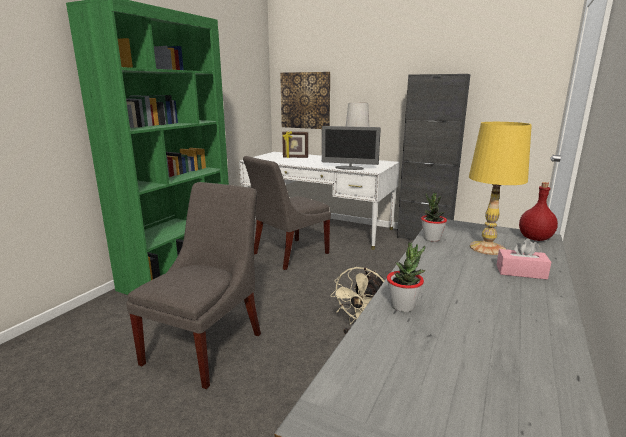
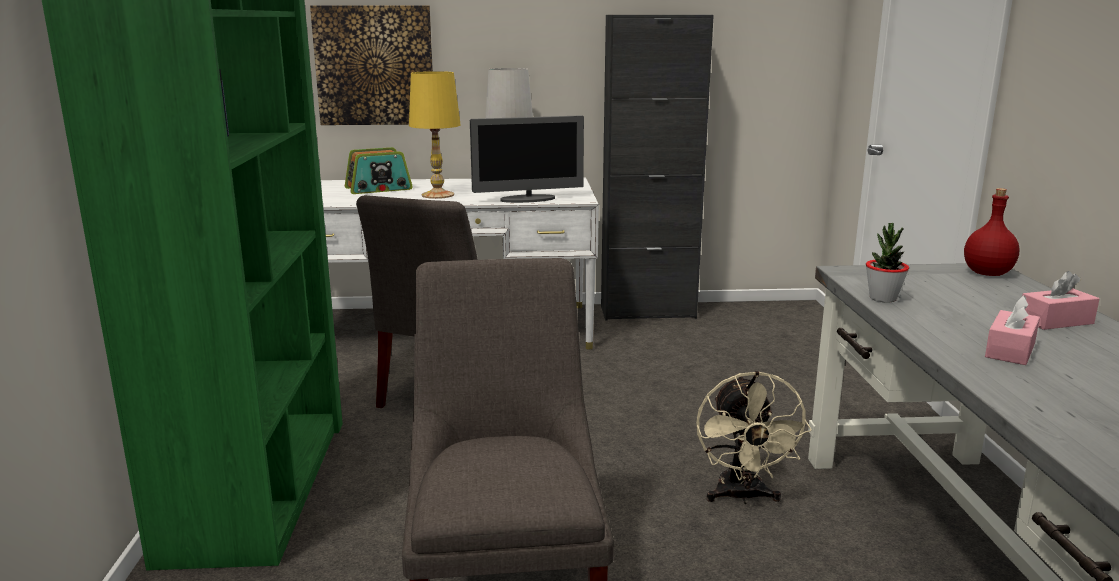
camera: 30 degrees left, 0 degrees up
picture frame [282,131,308,158] -> radio [345,147,412,194]
potted plant [387,242,426,312] -> none
yellow table lamp [469,122,532,255] -> yellow table lamp moved to [409,71,461,199]
none -> pink tissue box [985,295,1040,365]

